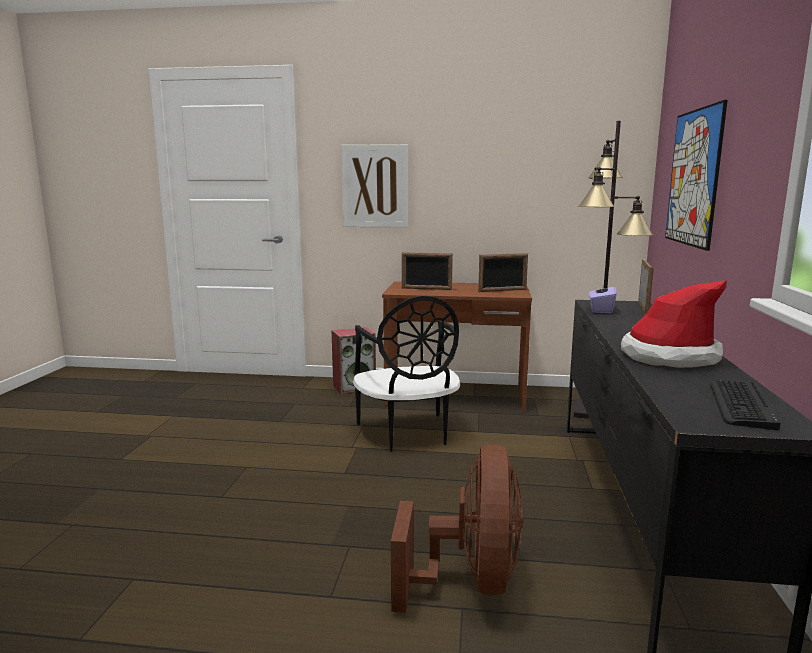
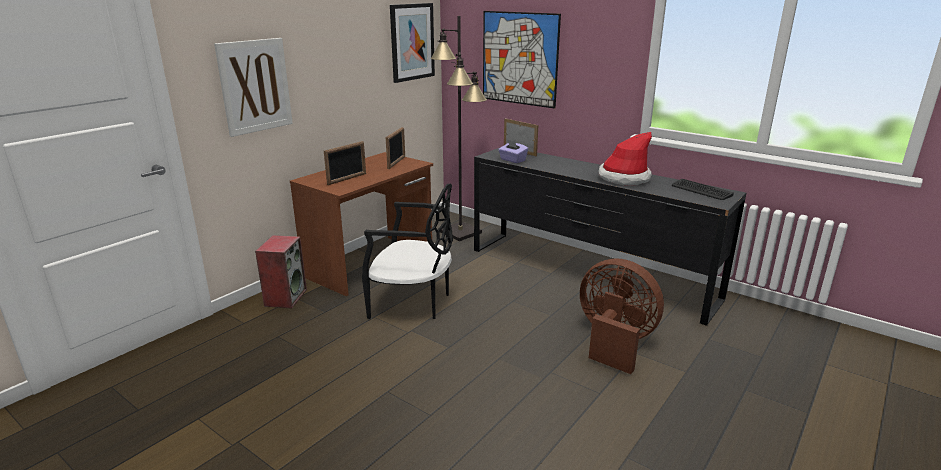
camera: 60 degrees left, 10 degrees up
none -> picture [390,3,435,83]

